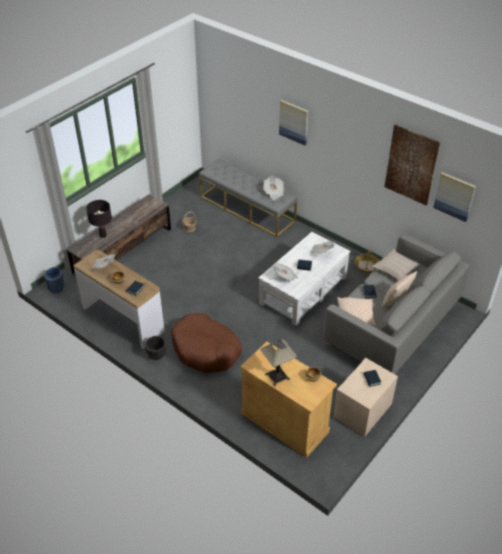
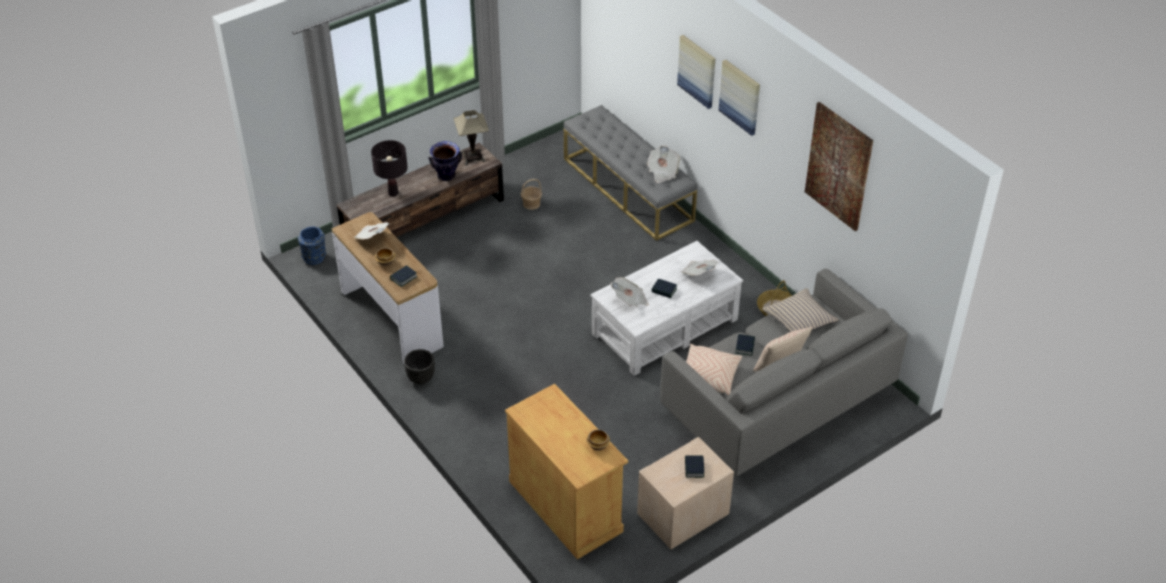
camera: 15 degrees right, 0 degrees up
brown dog bed [171,313,242,373] -> none
table lamp [260,339,297,387] -> table lamp moved to [454,110,489,165]
picture [433,172,476,222] -> picture moved to [718,60,760,136]
none -> vase [428,141,462,181]

